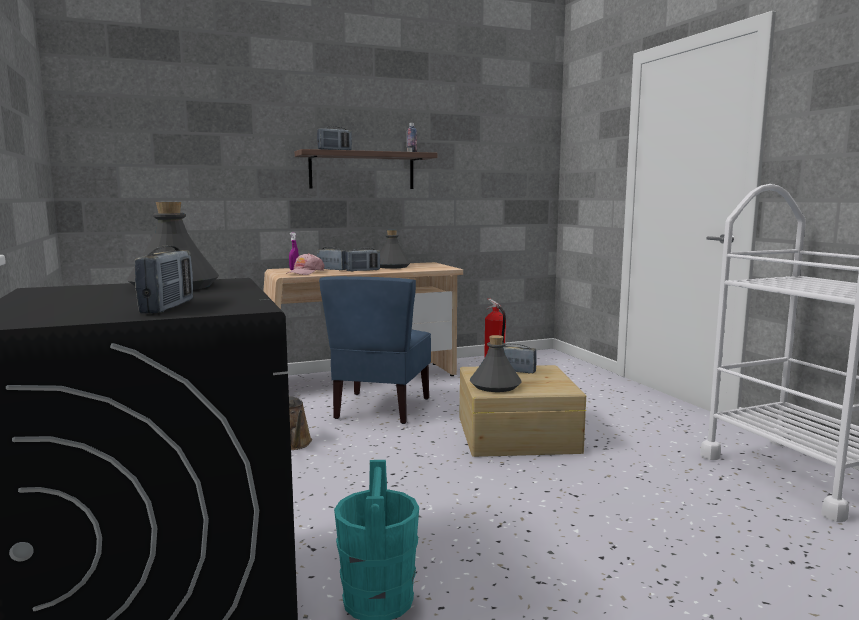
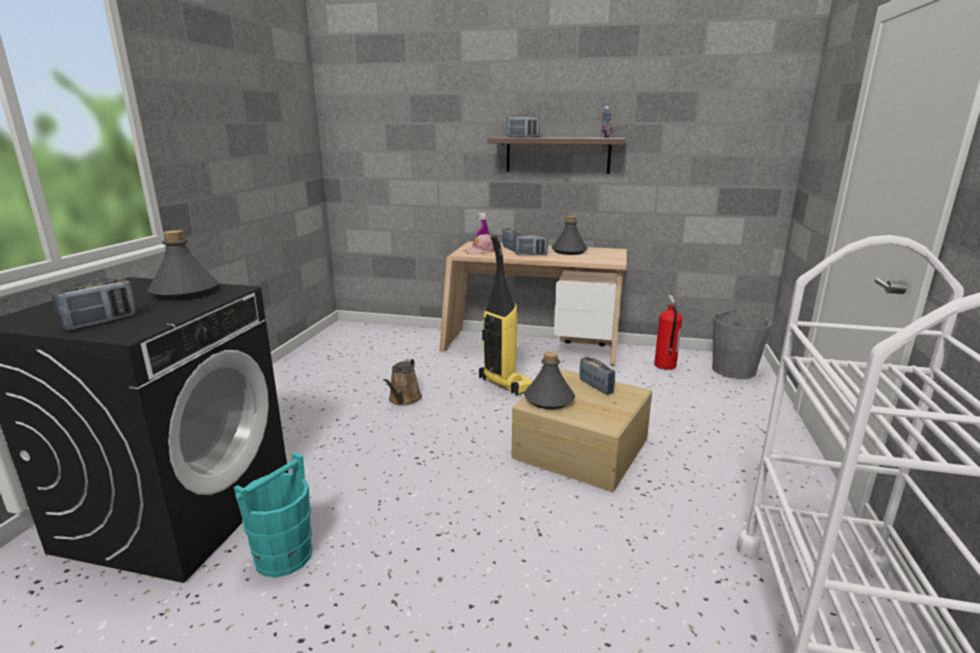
camera: 35 degrees right, 10 degrees up
blue chair [319,276,431,424] -> vacuum cleaner [479,235,533,396]
none -> grey bucket [712,310,772,379]

